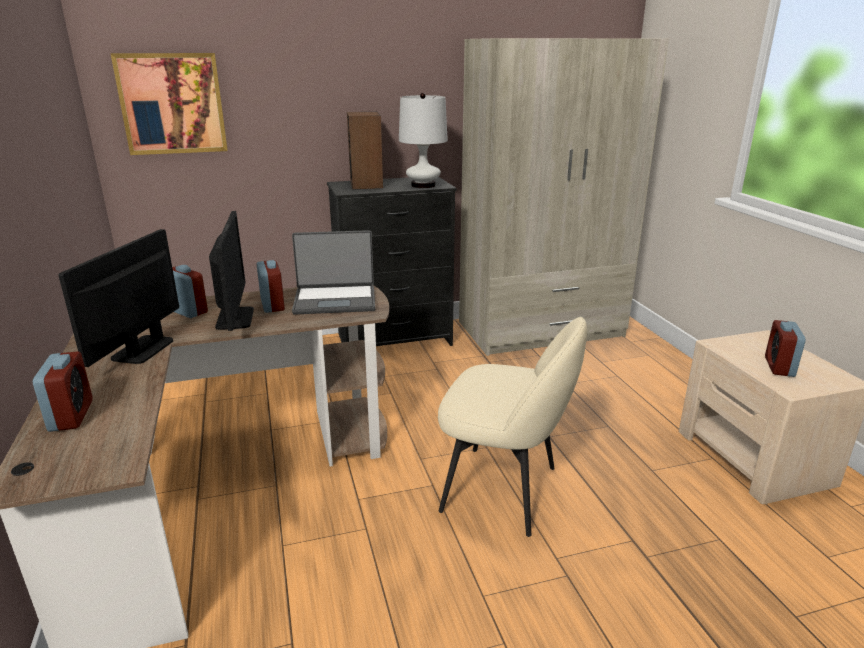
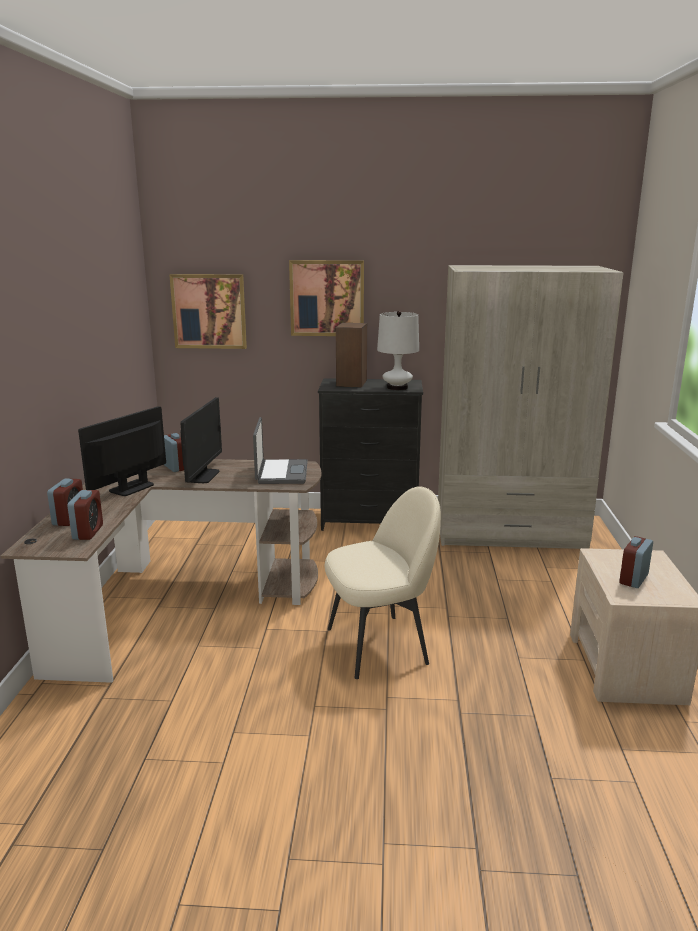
camera: 20 degrees right, 5 degrees down
alarm clock [257,260,285,313] -> alarm clock moved to [68,490,103,540]
laptop [292,230,375,315] -> laptop turned 105 degrees counterclockwise [253,417,308,484]
beige chair [438,317,587,537] -> beige chair turned 60 degrees counterclockwise [325,486,441,679]
none -> picture [289,260,364,336]

